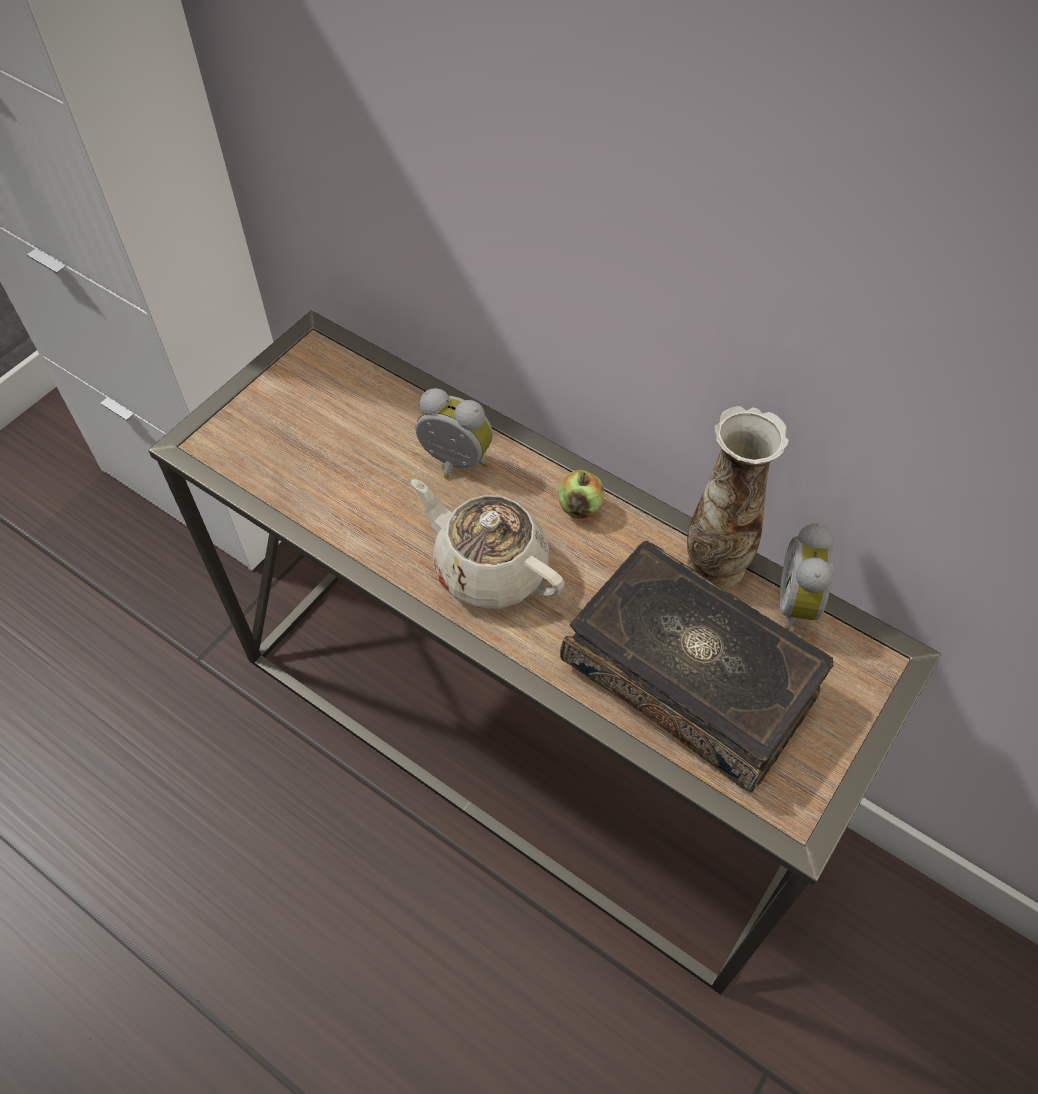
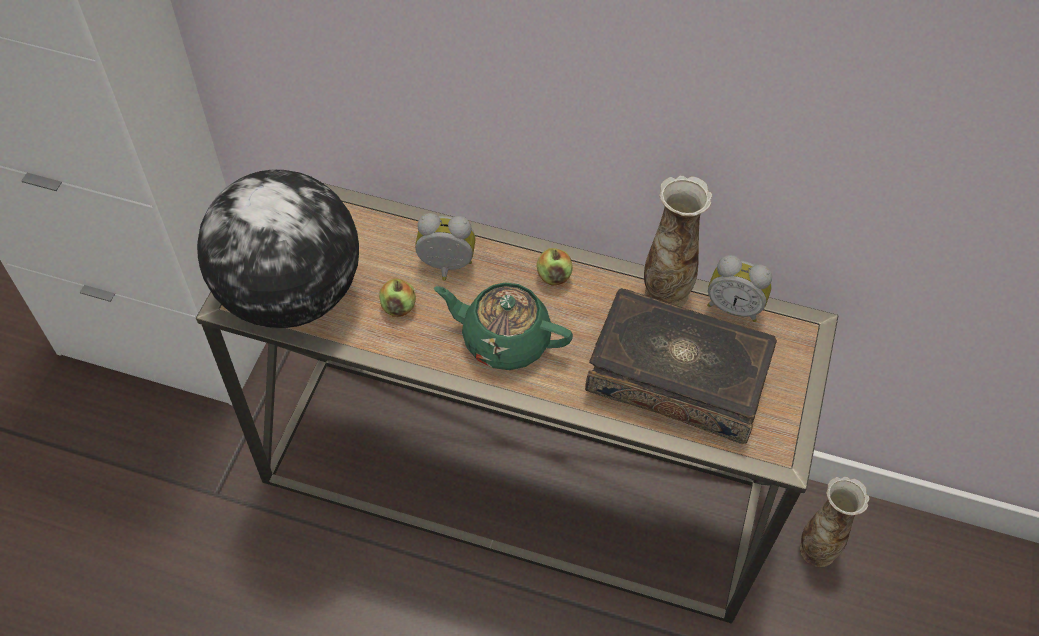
camera: 20 degrees left, 0 degrees up
beige teapot [411,479,565,609] -> green teapot [434,282,573,370]
alarm clock [780,523,834,631] -> alarm clock turned 60 degrees counterclockwise [707,255,772,322]
none -> globe [197,170,359,328]
none -> apple [379,278,416,317]
none -> vase [800,476,870,567]

